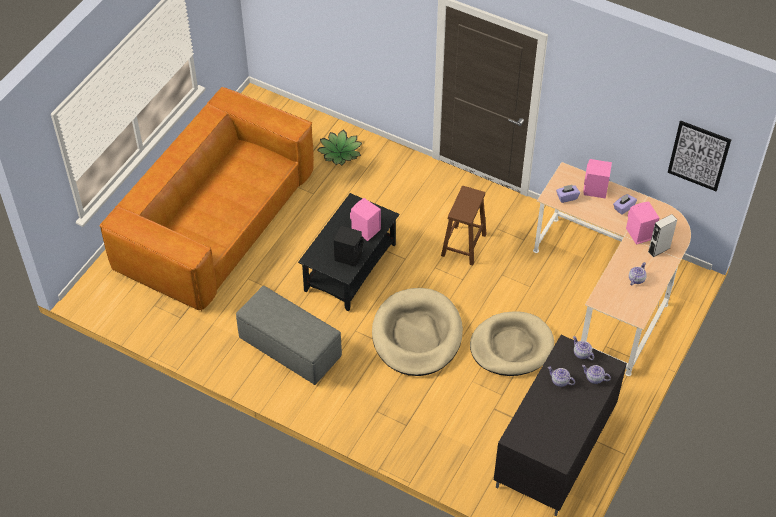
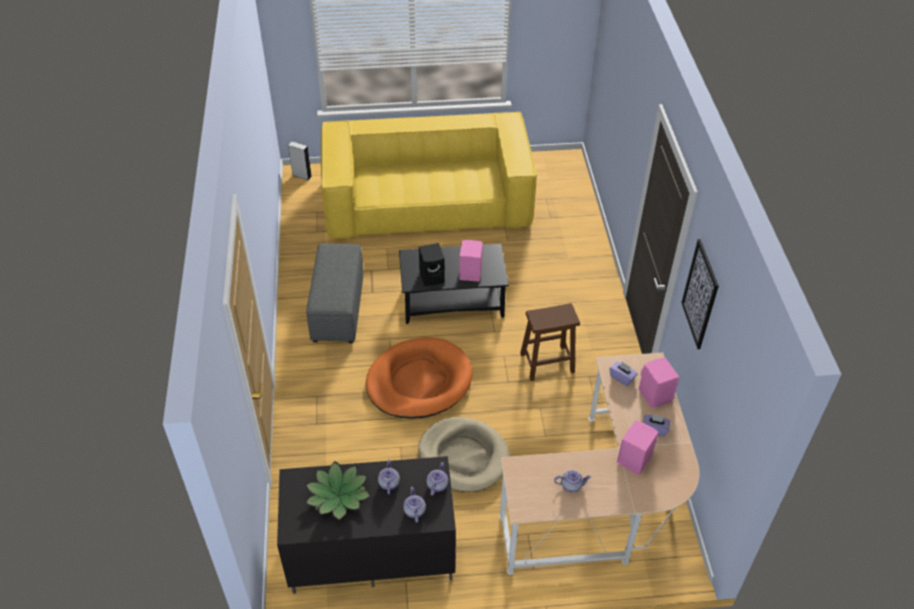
camera: 55 degrees right, 5 degrees down
brown sofa [100,87,314,311] -> yellow sofa [321,112,537,238]
potted plant [317,130,362,165] -> potted plant moved to [305,461,371,520]
beige dog bed [372,288,463,376] -> orange dog bed [366,338,472,419]
grey speaker [648,214,677,257] -> grey speaker moved to [288,142,312,180]
picture [667,120,731,191] -> picture moved to [681,239,719,349]

